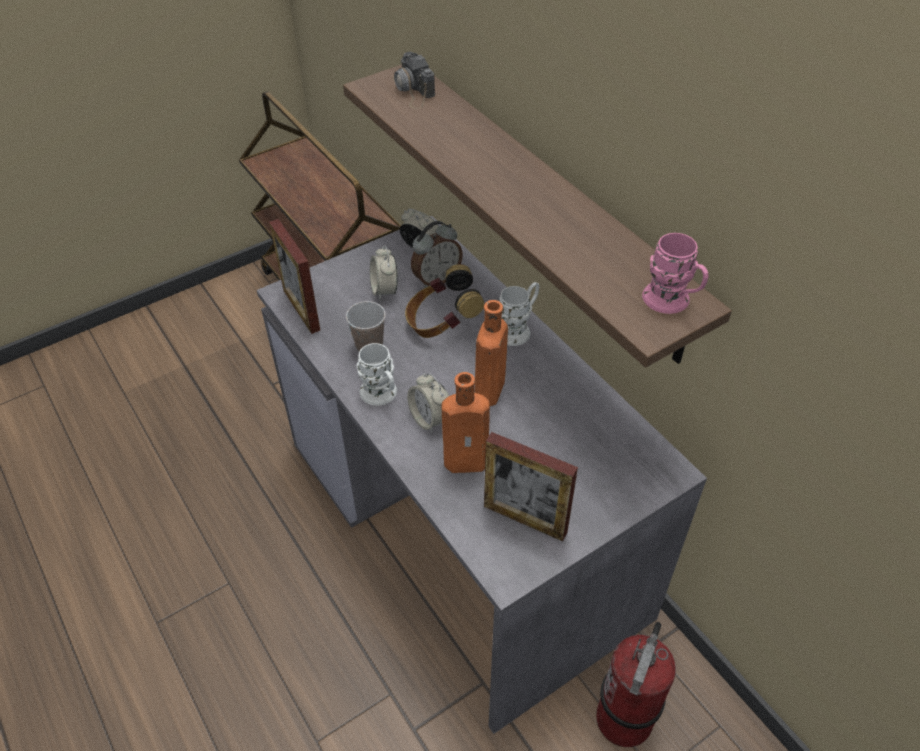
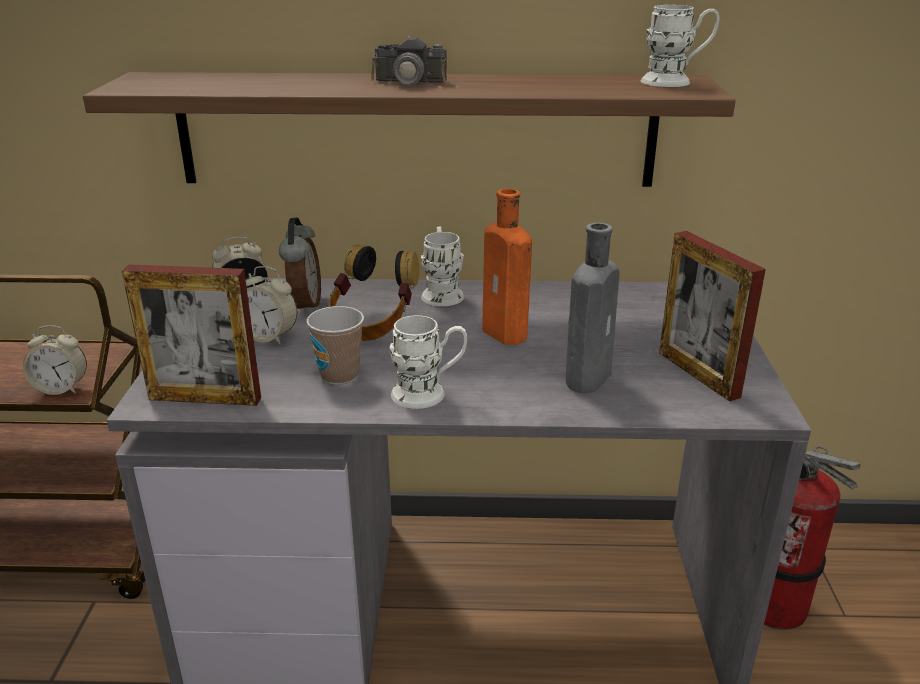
camera: 55 degrees left, 20 degrees down
camera [392,52,435,109] -> camera moved to [371,36,459,88]
alarm clock [407,373,449,433] -> alarm clock moved to [23,325,87,395]
orange bottle [442,372,490,473] -> grey bottle [566,223,620,393]
picture frame [484,432,578,541] -> picture frame turned 90 degrees clockwise [659,231,766,402]
pink mug [642,233,708,314] -> white mug [641,5,719,87]

